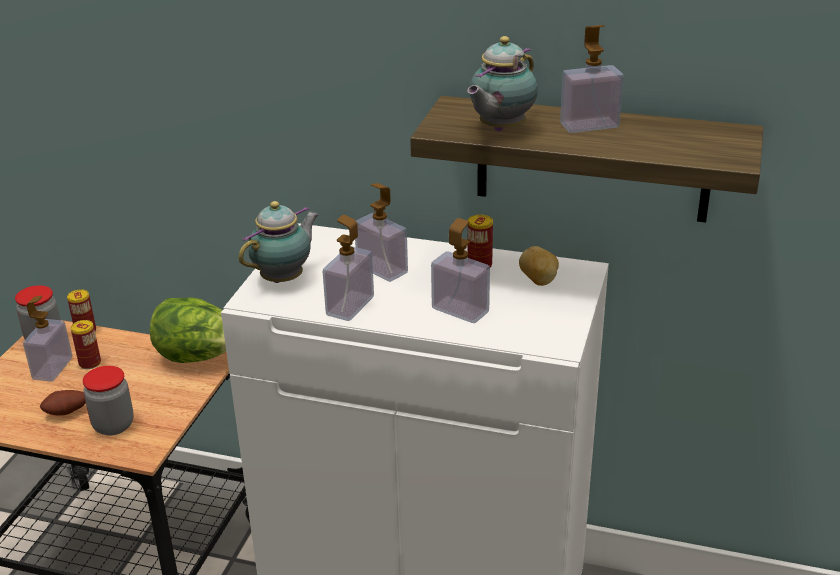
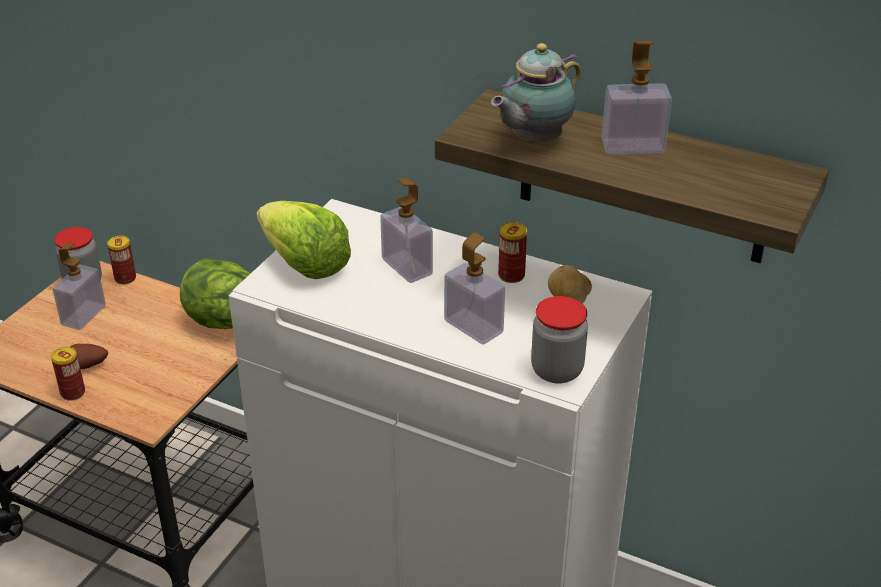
camera: 10 degrees right, 5 degrees up
can [71,320,101,369] -> can moved to [51,347,85,401]
jar [83,366,134,436] -> jar moved to [531,296,588,384]
teapot [239,201,319,283] -> lettuce [257,201,351,279]
soap dispenser [323,215,374,321] -> none

